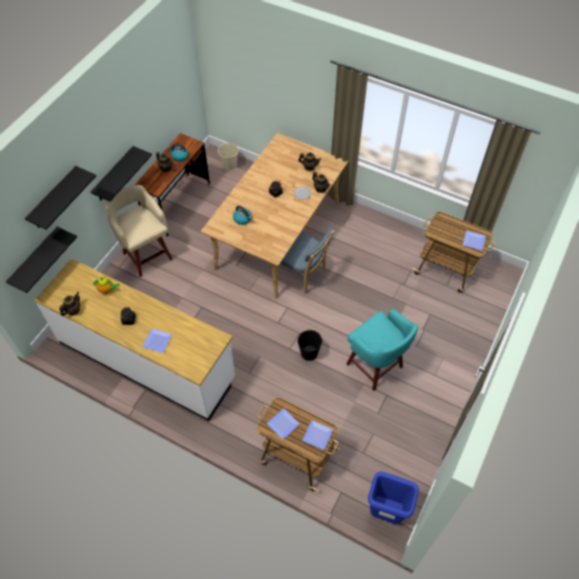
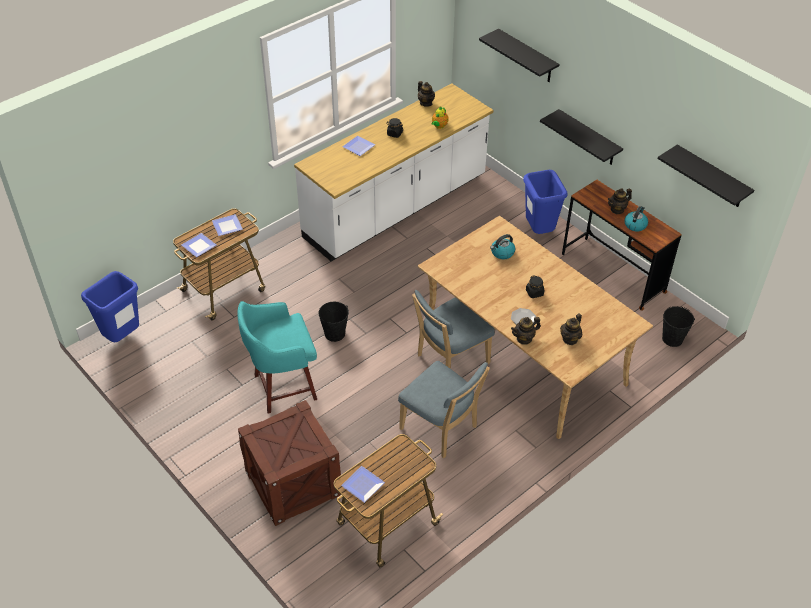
camera: 110 degrees right, 10 degrees down
black shelf [6,227,77,293] -> black shelf moved to [658,144,754,207]
beige stool [105,185,173,277] -> blue trash can [523,170,568,234]
beige bucket [218,142,238,171] -> black bucket [662,306,695,347]
none -> crate [238,400,341,526]
none -> blue chair [398,361,490,458]

